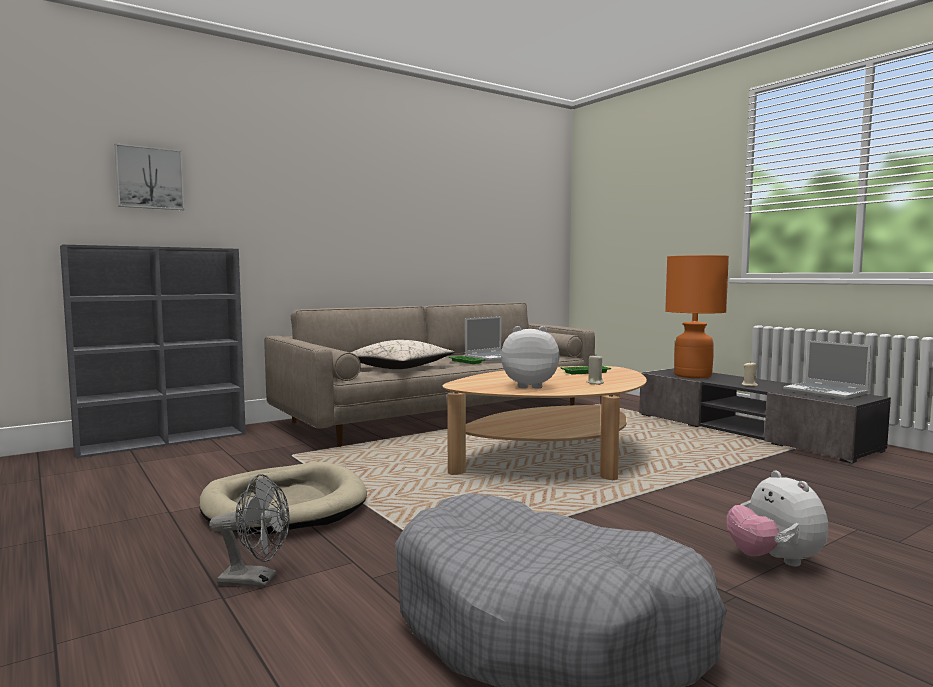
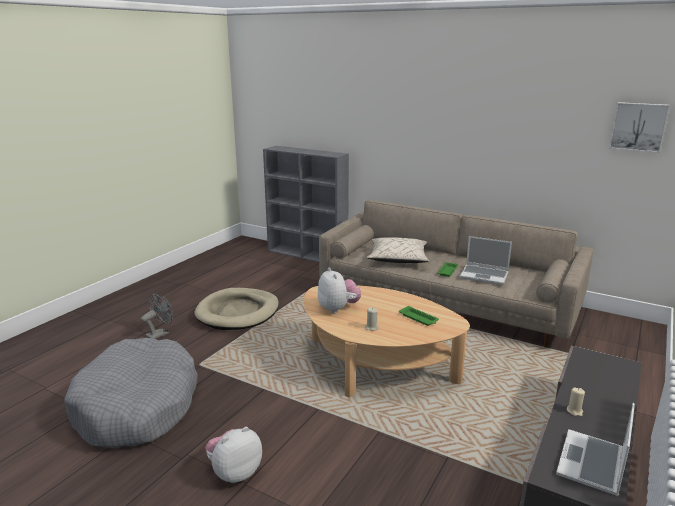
camera: 65 degrees right, 15 degrees up
picture [115,143,184,210] -> picture moved to [609,102,670,153]
grey fan [209,474,289,587] -> grey fan turned 120 degrees counterclockwise [141,294,173,339]
orange table lamp [665,255,729,378] -> none

